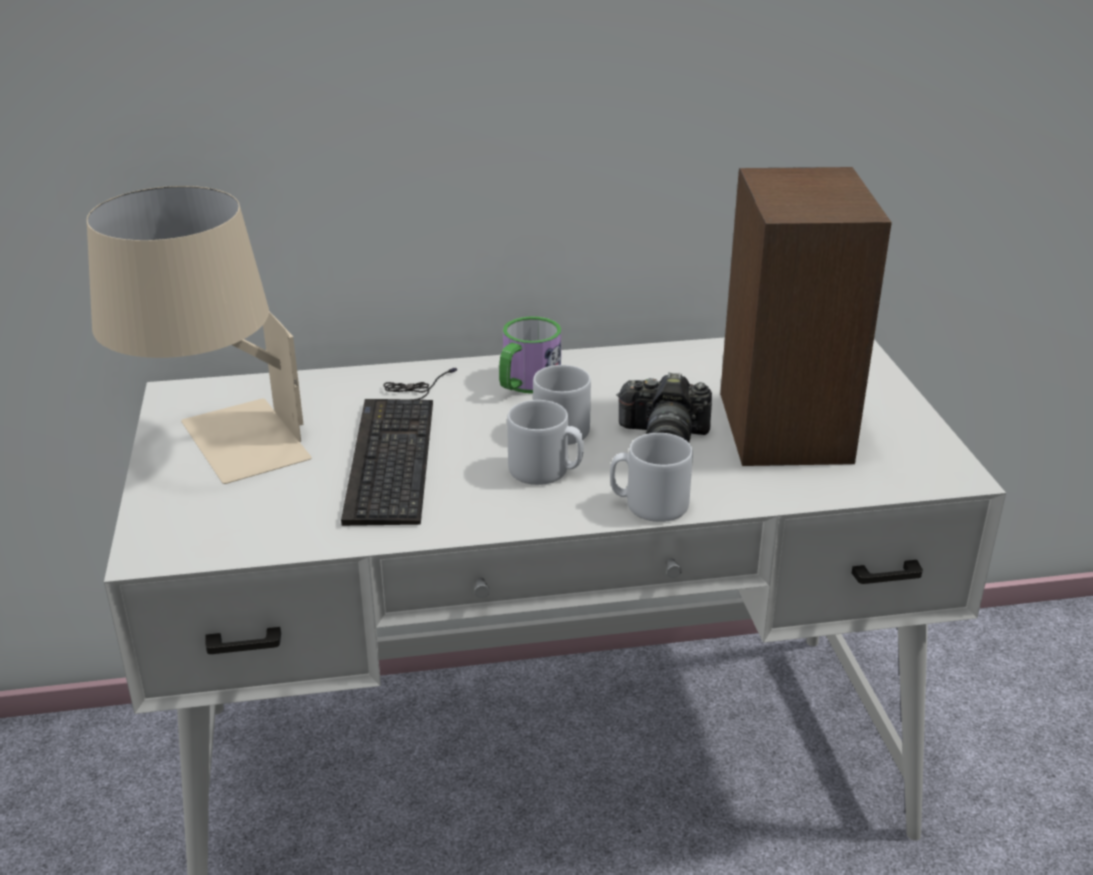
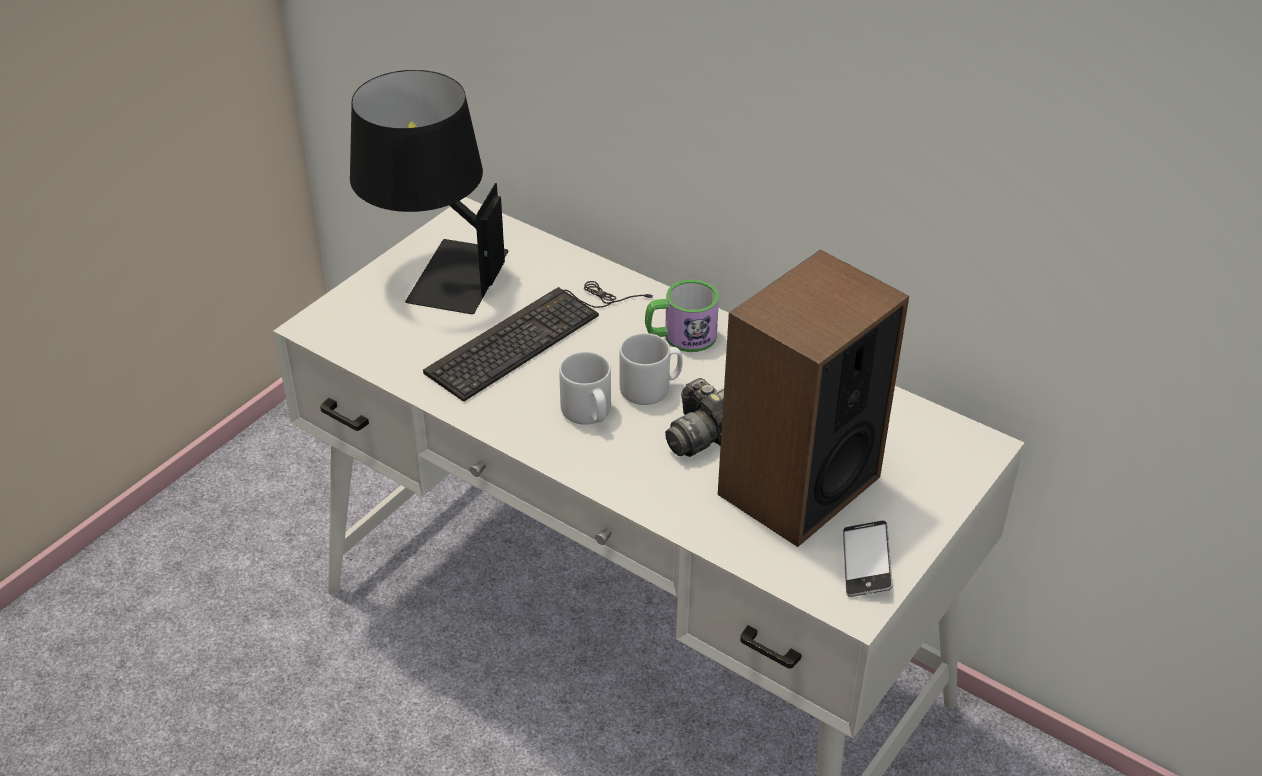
camera: 45 degrees right, 10 degrees up
beige table lamp [87,186,312,484] -> black table lamp [350,70,508,314]
grey mug [610,433,693,522] -> none
none -> phone [843,520,892,597]

